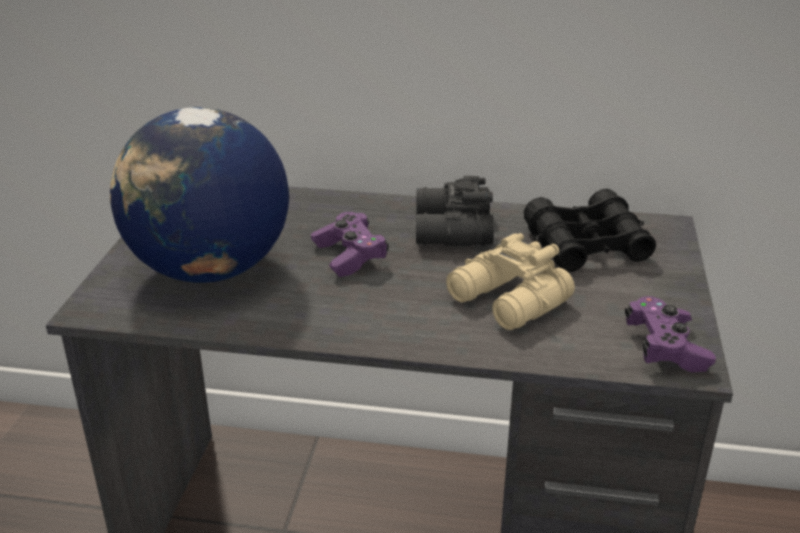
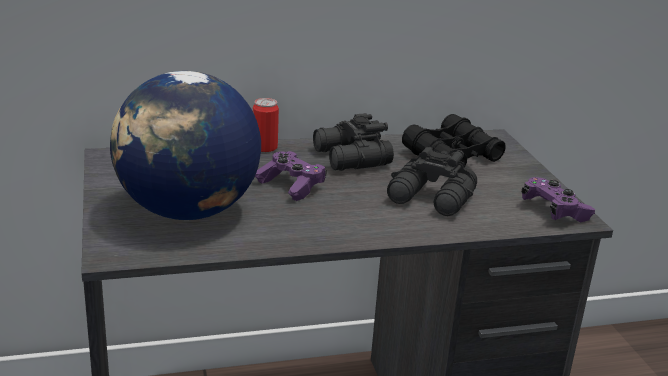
camera: 25 degrees left, 5 degrees down
beige binoculars [446,233,575,330] -> black binoculars [387,147,477,216]
none -> can [253,98,279,152]

